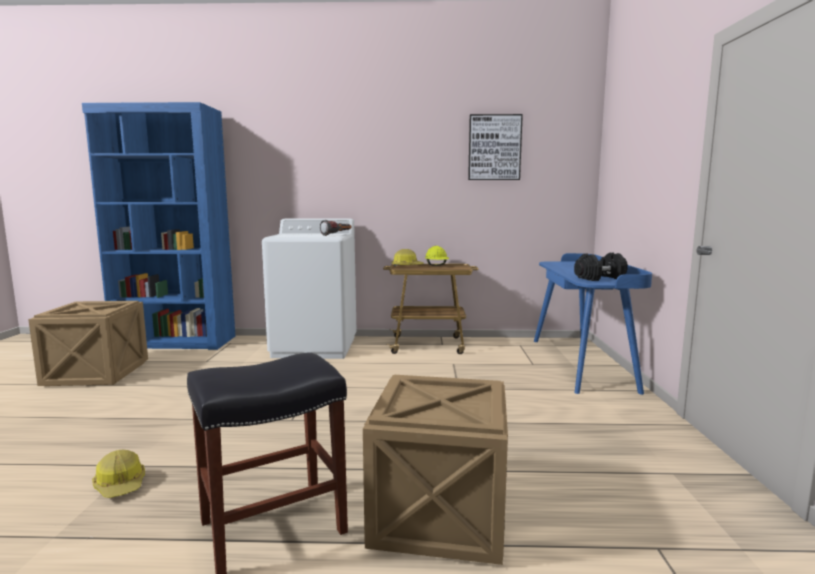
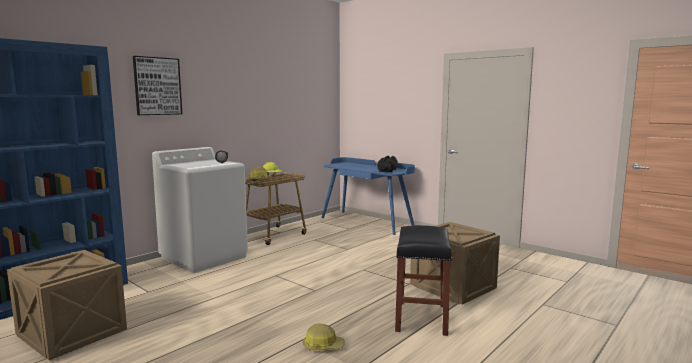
camera: 50 degrees left, 0 degrees up
picture [468,114,523,180] -> picture moved to [133,56,182,115]

